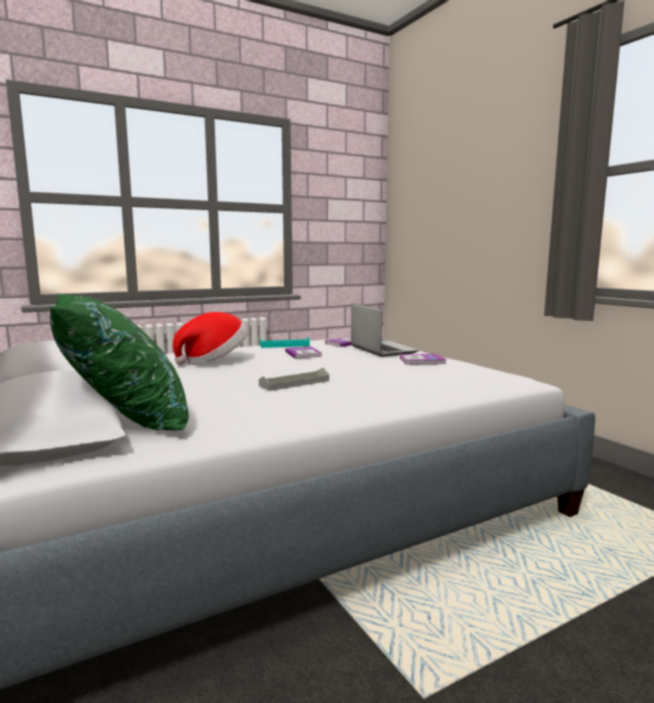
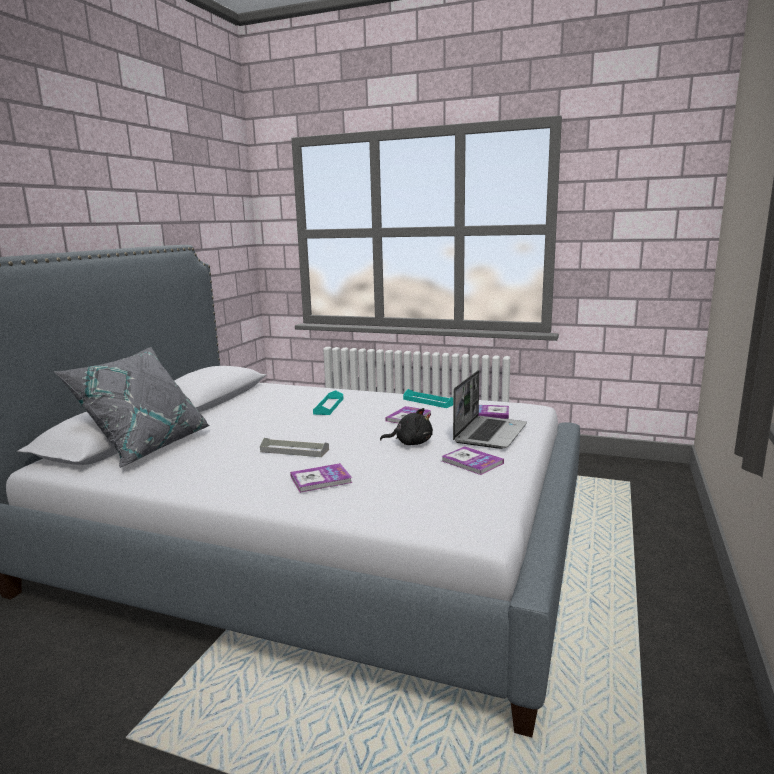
camera: 50 degrees right, 5 degrees up
green pillow [50,294,189,430] -> grey pillow [54,347,209,468]
hat [173,312,248,365] -> turquoise tray [313,390,343,415]
none -> book [290,463,352,493]
none -> black plush toy [380,408,433,445]

